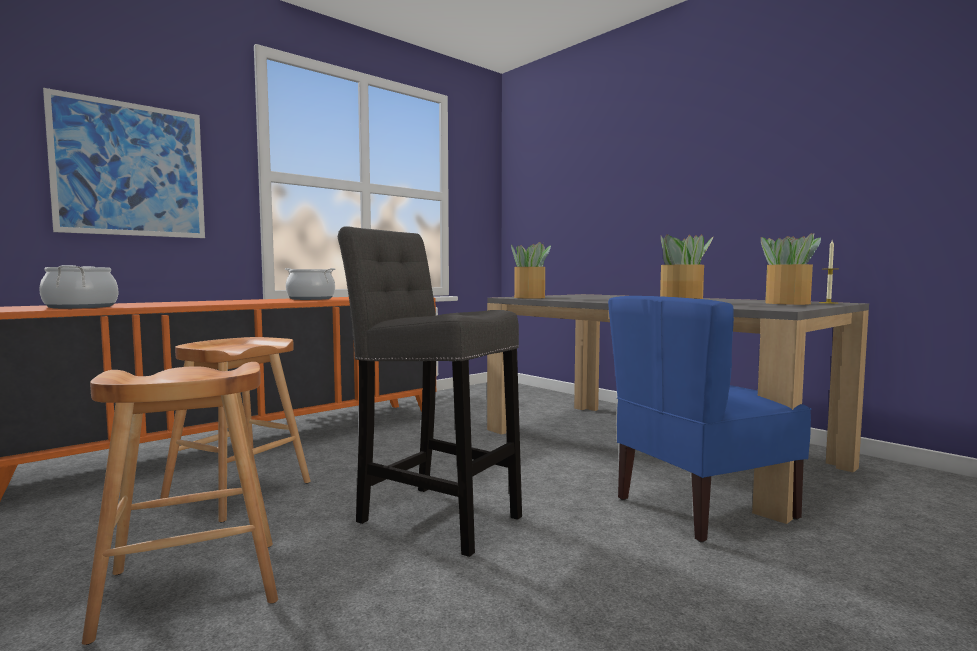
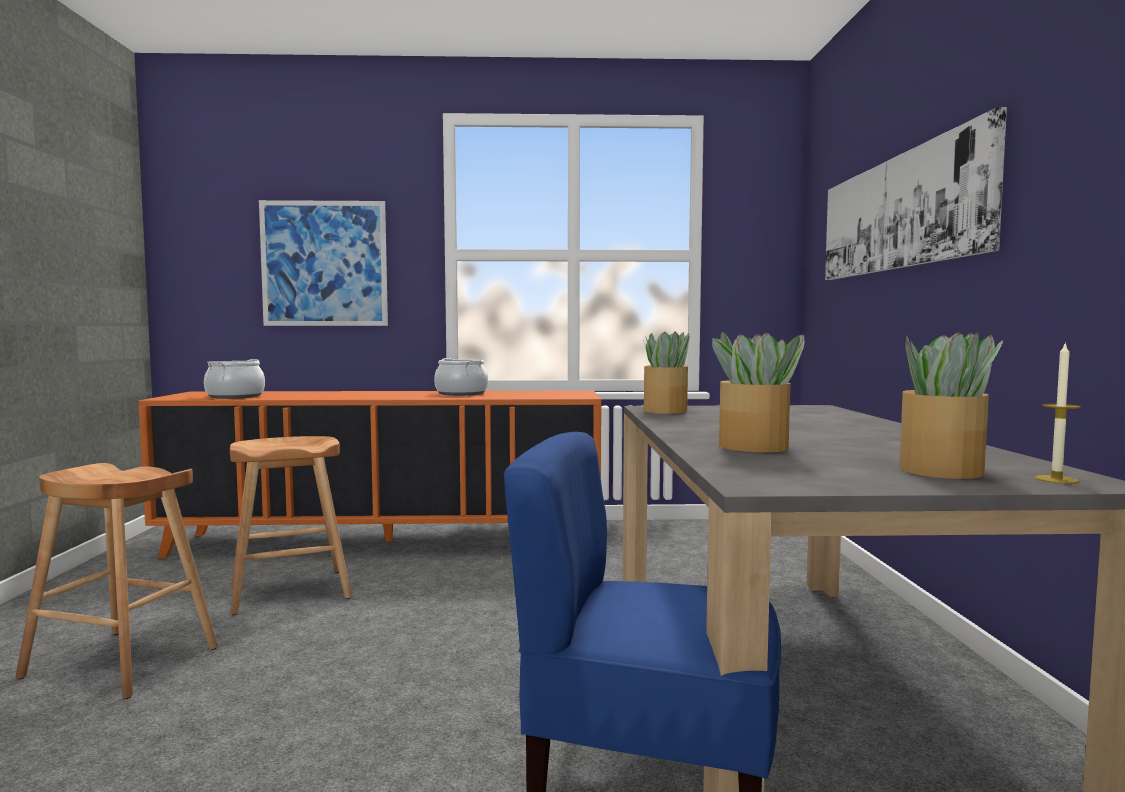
camera: 40 degrees right, 0 degrees up
grey stool [338,226,522,557] -> none
none -> picture [825,107,1007,280]

